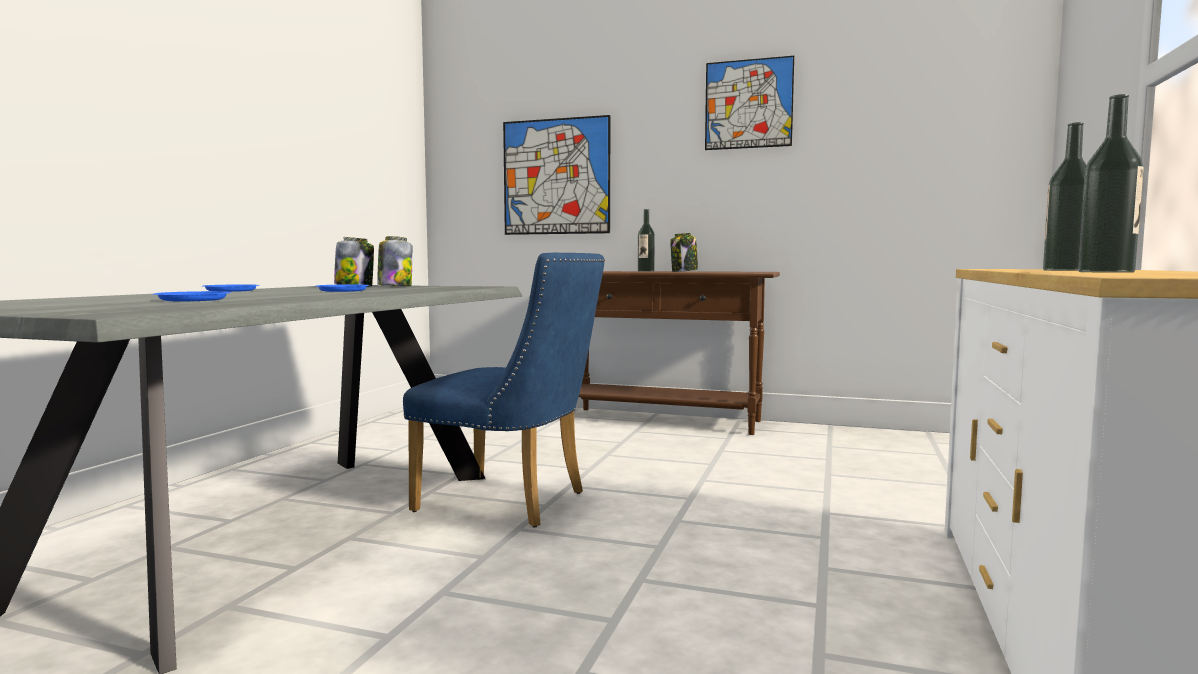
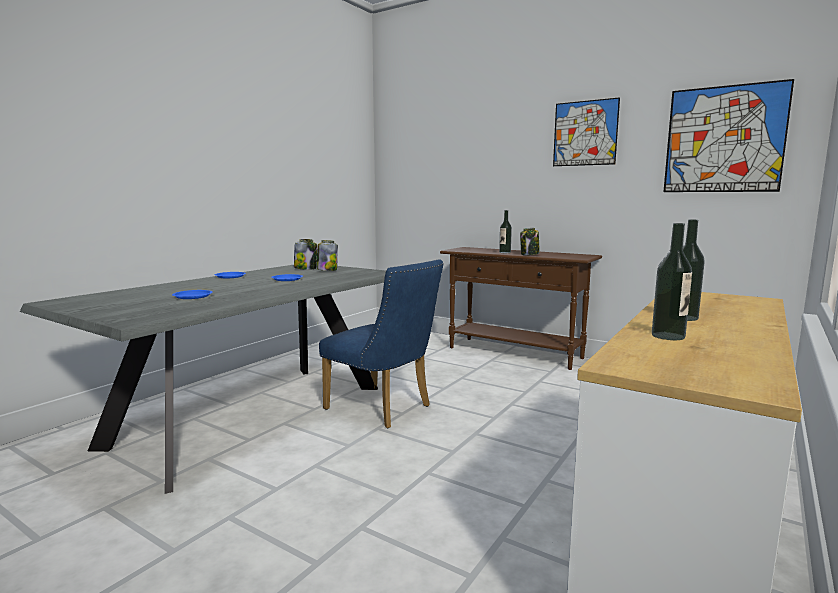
camera: 15 degrees right, 5 degrees up
picture [503,115,610,235] -> picture moved to [663,79,794,192]

